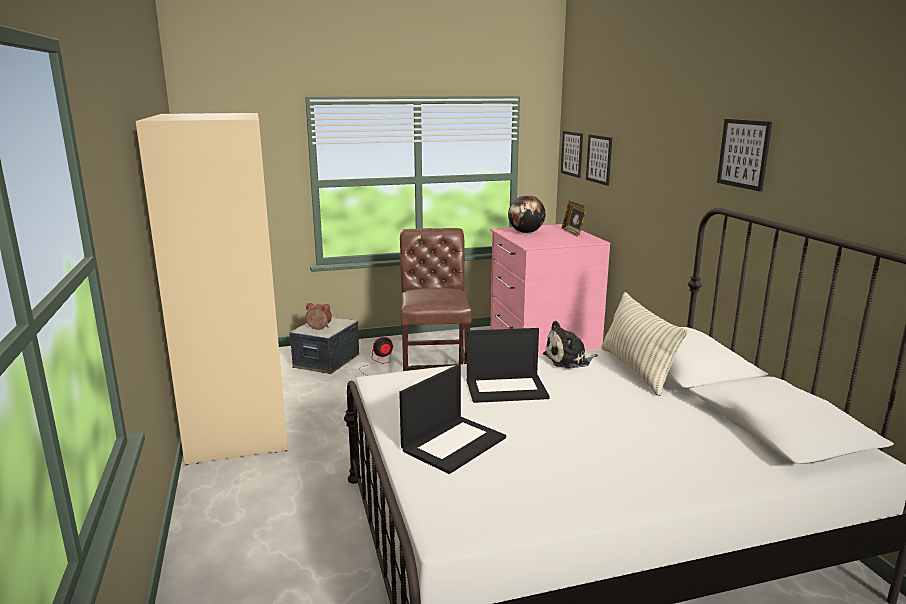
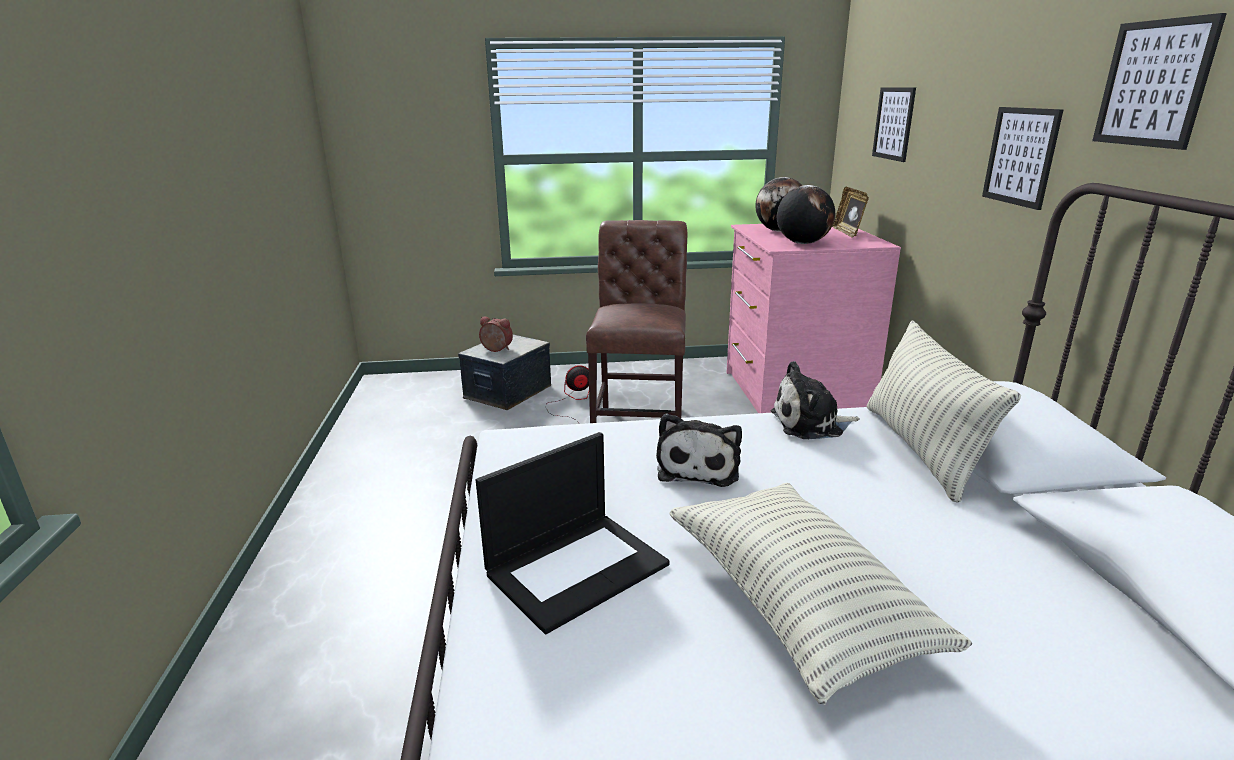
camera: 10 degrees right, 5 degrees up
beige wardrobe [136,113,288,465] -> none
laptop [466,328,550,403] -> plush toy [656,413,742,487]
picture [561,131,583,178] -> picture moved to [982,107,1063,210]
none -> pillow [669,483,972,705]
none -> globe [777,185,835,244]

